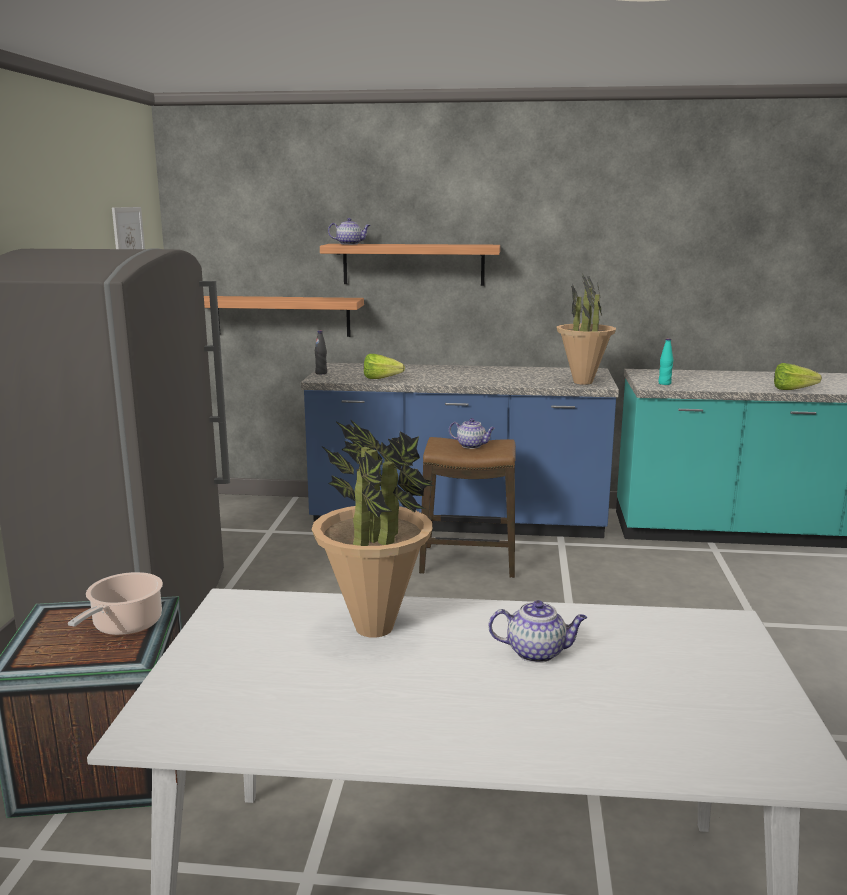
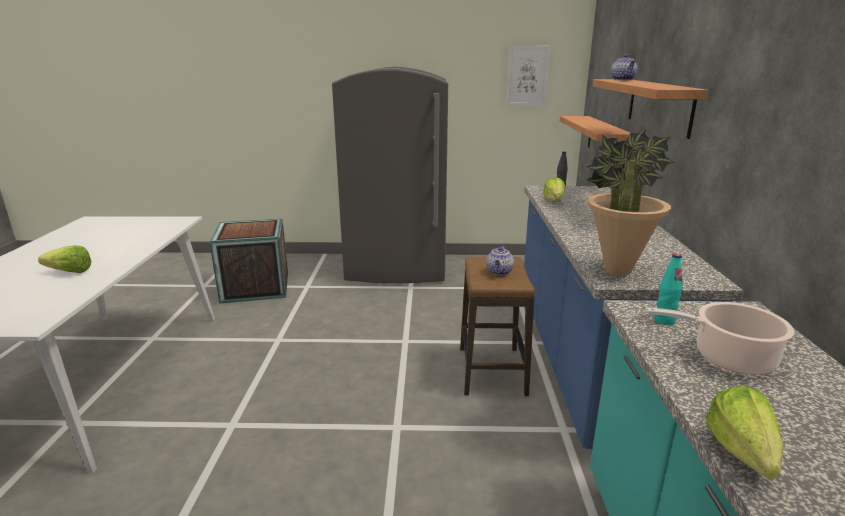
camera: 85 degrees right, 5 degrees up
cooking pot [68,572,163,635] -> cooking pot moved to [647,302,794,375]
potted plant [311,419,433,638] -> none
teapot [488,600,587,663] -> lettuce [38,246,91,273]

